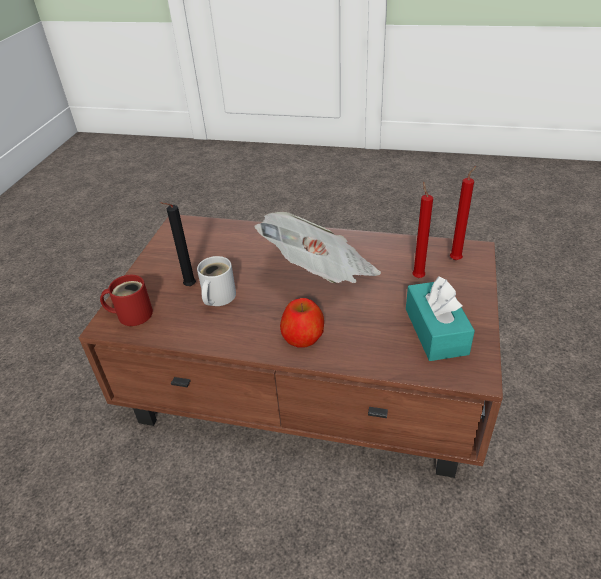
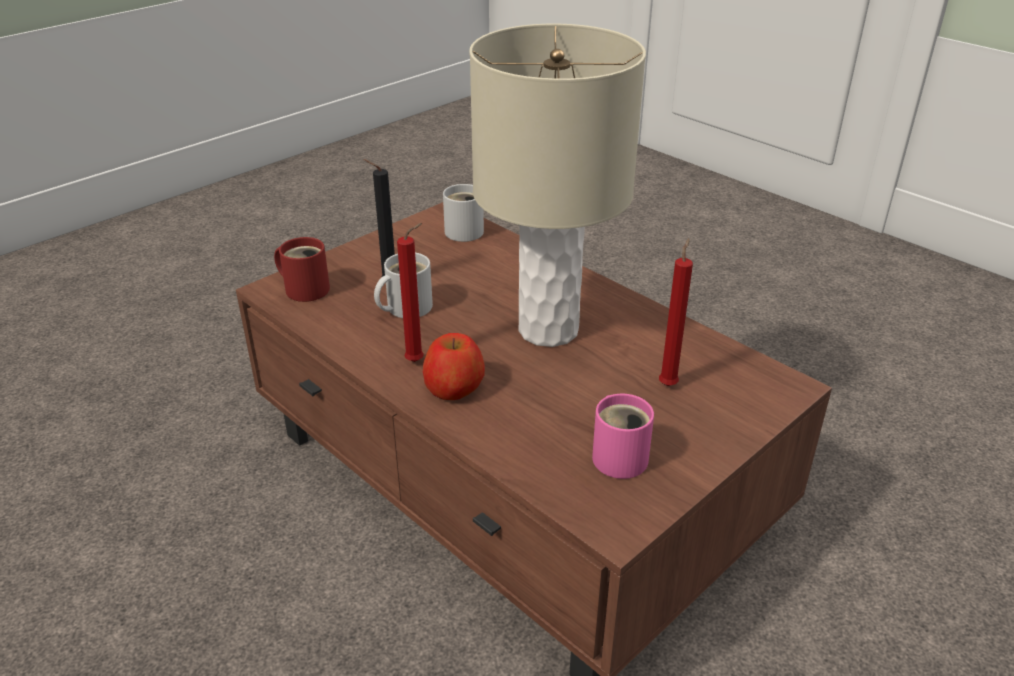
camera: 30 degrees right, 5 degrees down
newspaper [254,212,381,284] -> beige table lamp [469,24,646,347]
turquoise tissue box [406,276,475,361] -> pink mug [592,394,654,479]
red candle [450,166,476,260] -> red candle moved to [397,223,424,362]
none -> white mug [443,184,484,242]

